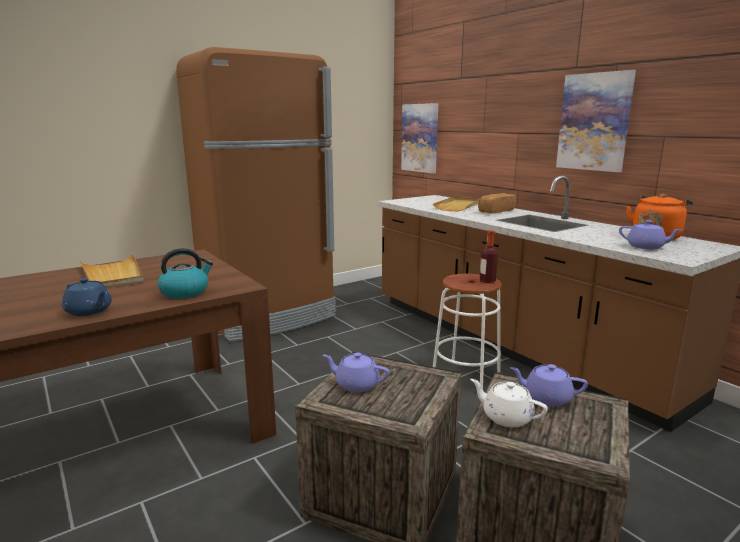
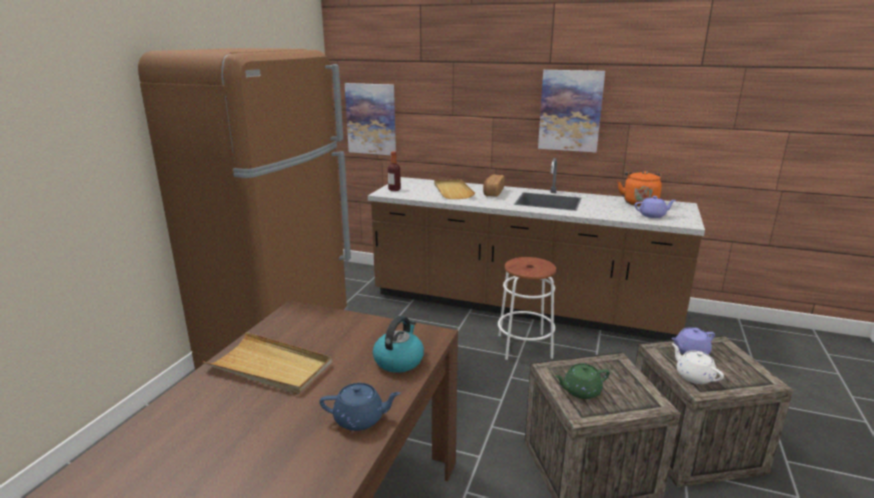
camera: 35 degrees left, 5 degrees up
purple teapot [323,352,389,392] -> green teapot [554,364,610,399]
white teapot [470,379,548,427] -> white teapot turned 60 degrees clockwise [672,343,724,384]
bottle [480,230,498,283] -> bottle moved to [388,152,401,191]

